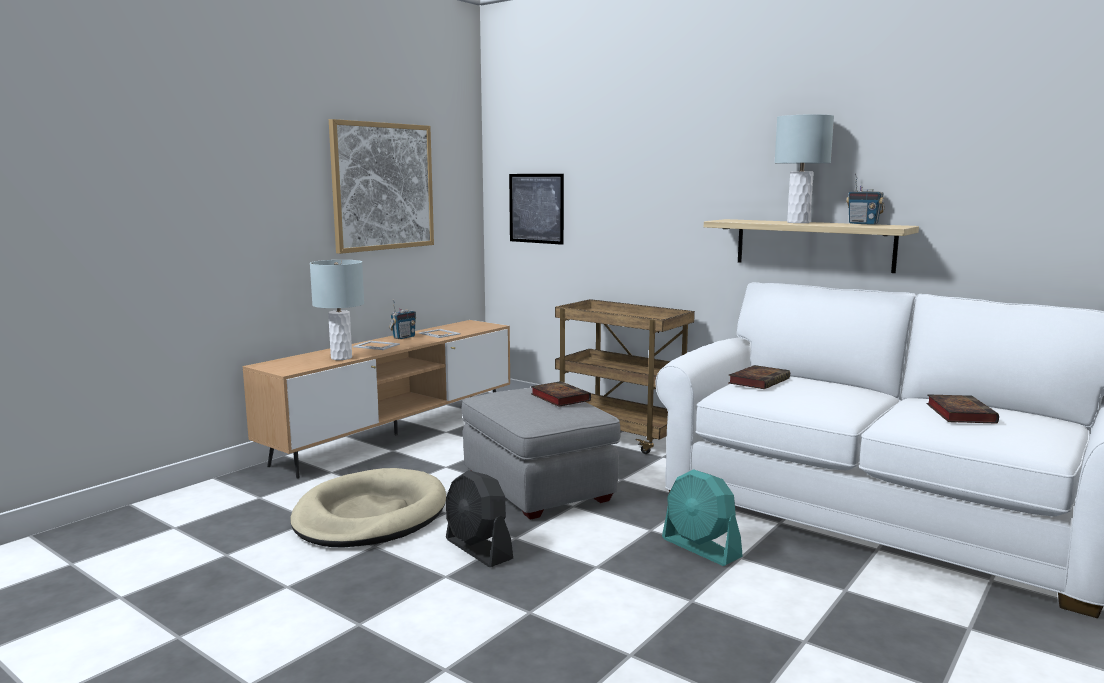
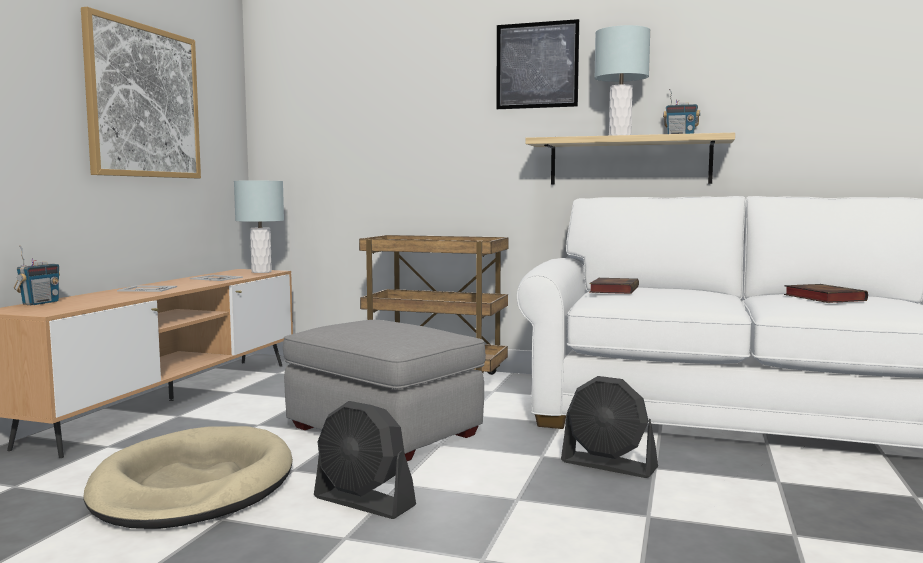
camera: 20 degrees left, 5 degrees down
grey table lamp [310,260,364,360] -> grey table lamp moved to [234,181,284,273]
radio [389,299,416,339] -> radio moved to [14,245,60,305]
picture [509,174,564,245] -> picture moved to [496,19,579,109]
book [531,381,591,407] -> none
turquoise fan [662,469,743,566] -> black fan [561,376,658,478]

